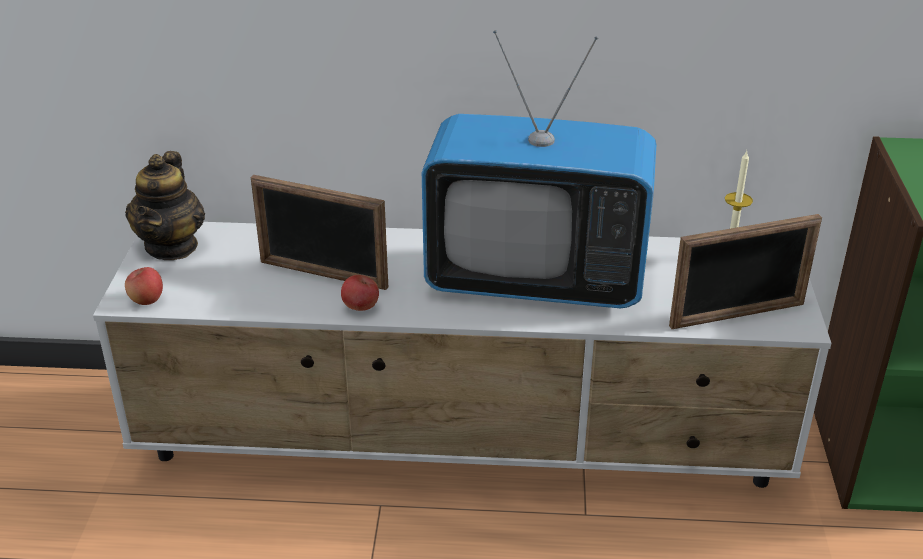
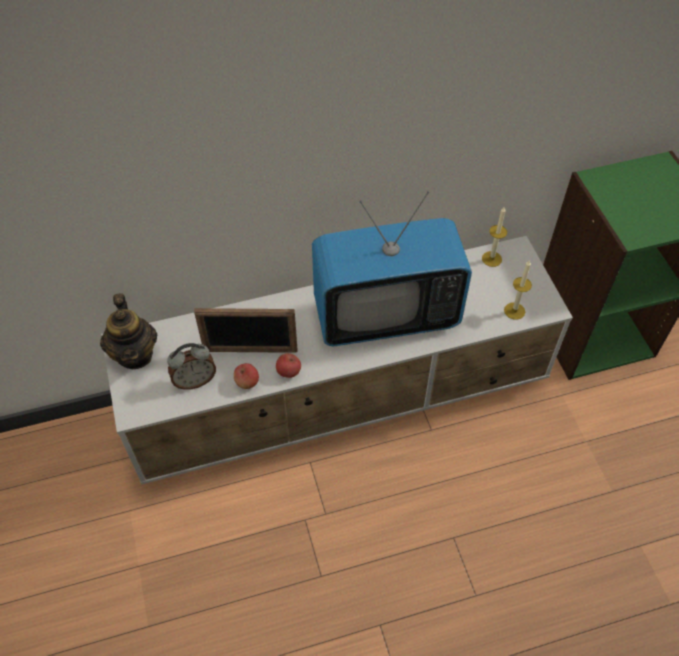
camera: 20 degrees left, 20 degrees up
apple [125,267,163,305] -> apple moved to [234,363,259,389]
picture frame [669,214,822,329] -> candle [504,260,532,320]
none -> alarm clock [167,343,216,390]

